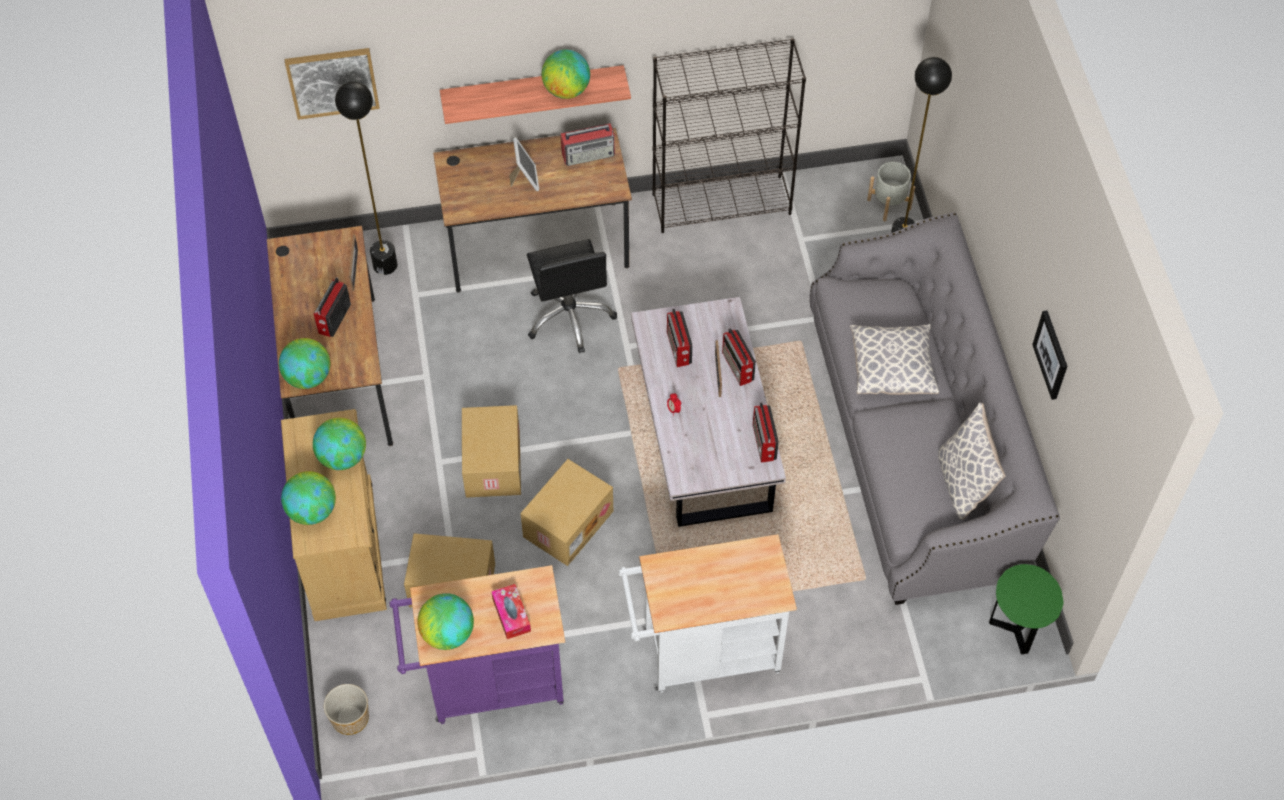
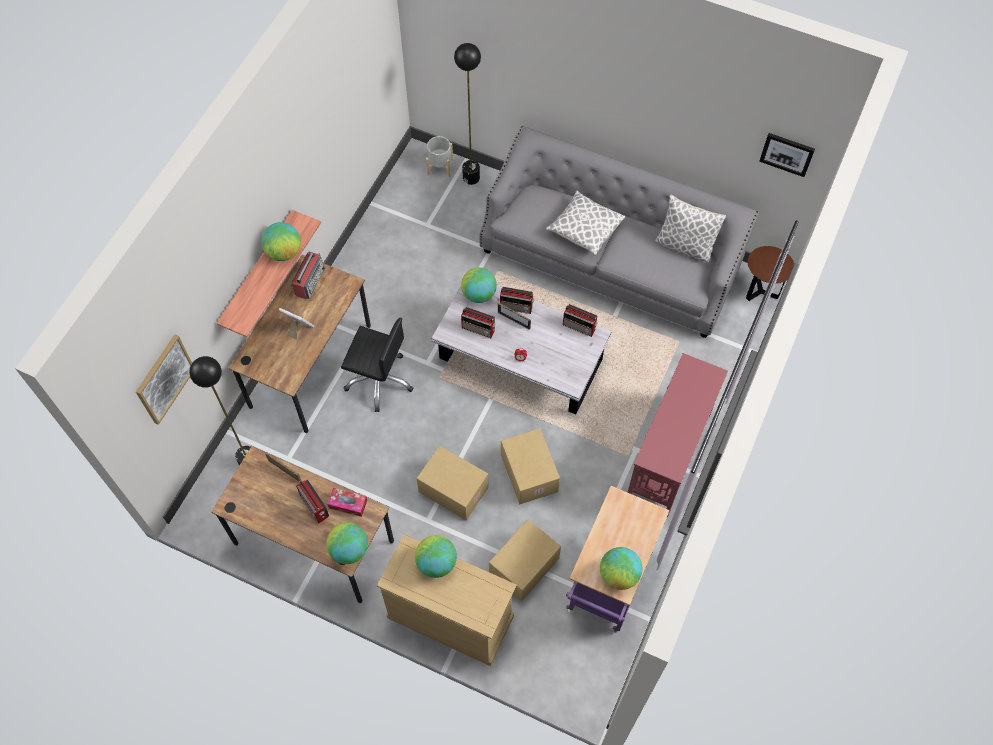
camera: 55 degrees left, 5 degrees up
globe [281,471,336,525] -> globe moved to [461,267,497,303]
planter [324,684,369,735] -> none
tissue box [491,584,531,639] -> tissue box moved to [327,488,367,517]
white cart [619,534,797,693] -> red console table [628,353,728,517]
black bookcase [652,38,806,233] -> none
green side table [989,564,1064,654] -> brown side table [746,246,794,301]
picture [1032,311,1067,400] -> picture moved to [759,133,815,177]

